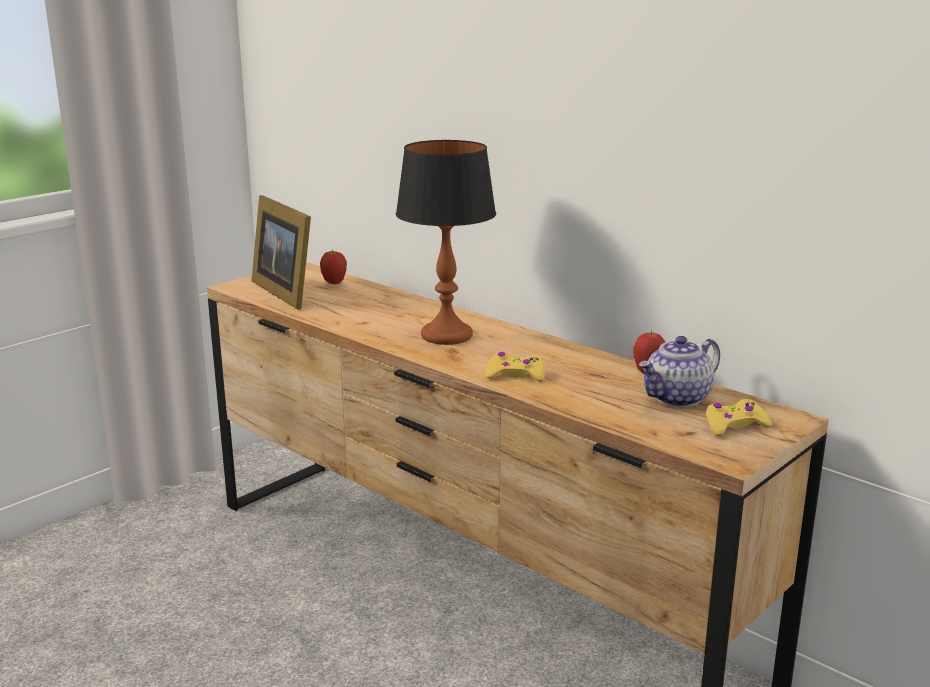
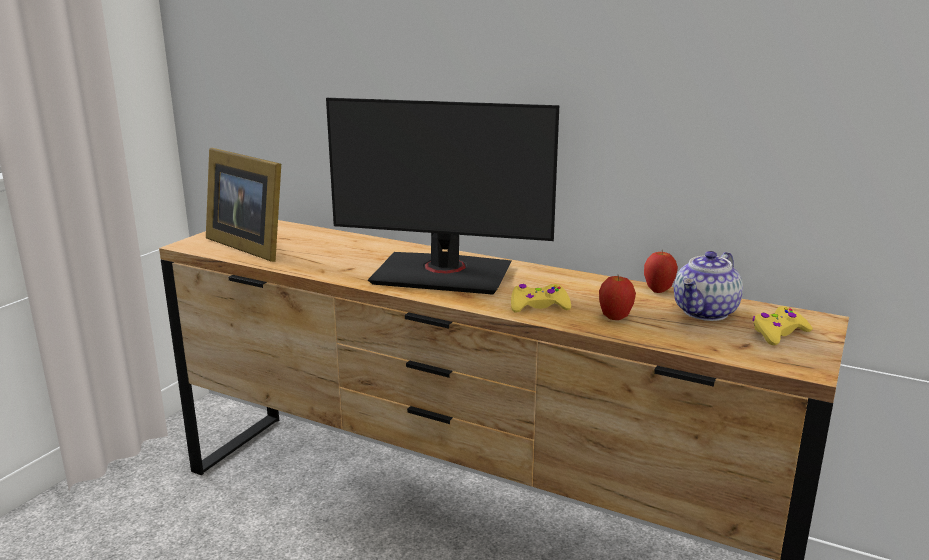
camera: 15 degrees left, 0 degrees up
apple [320,249,347,284] -> apple moved to [599,276,636,320]
table lamp [396,140,496,345] -> monitor [326,98,559,295]

